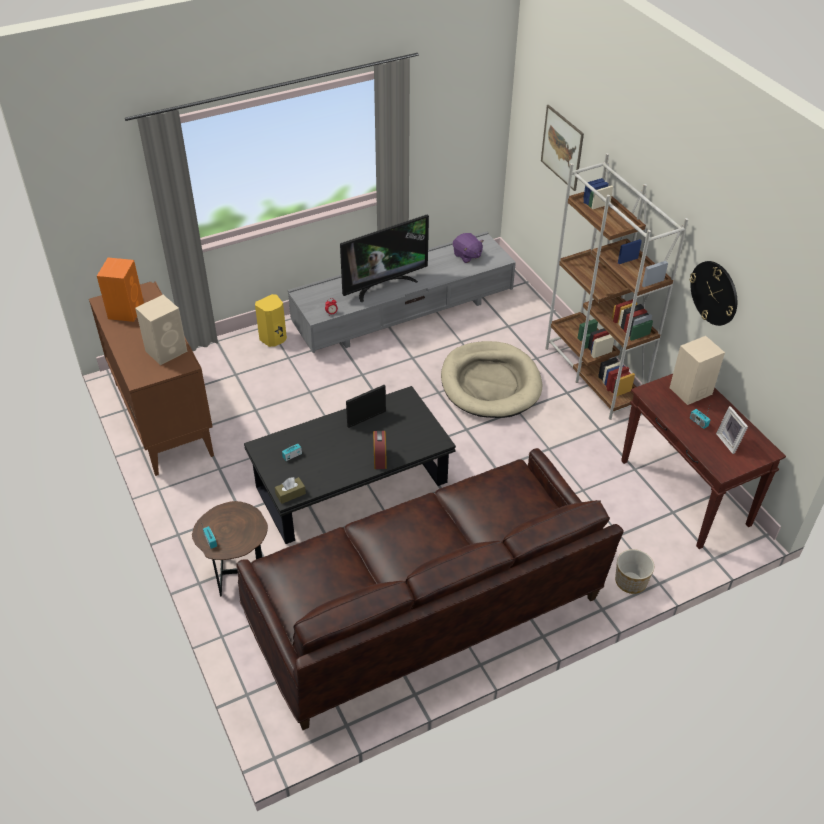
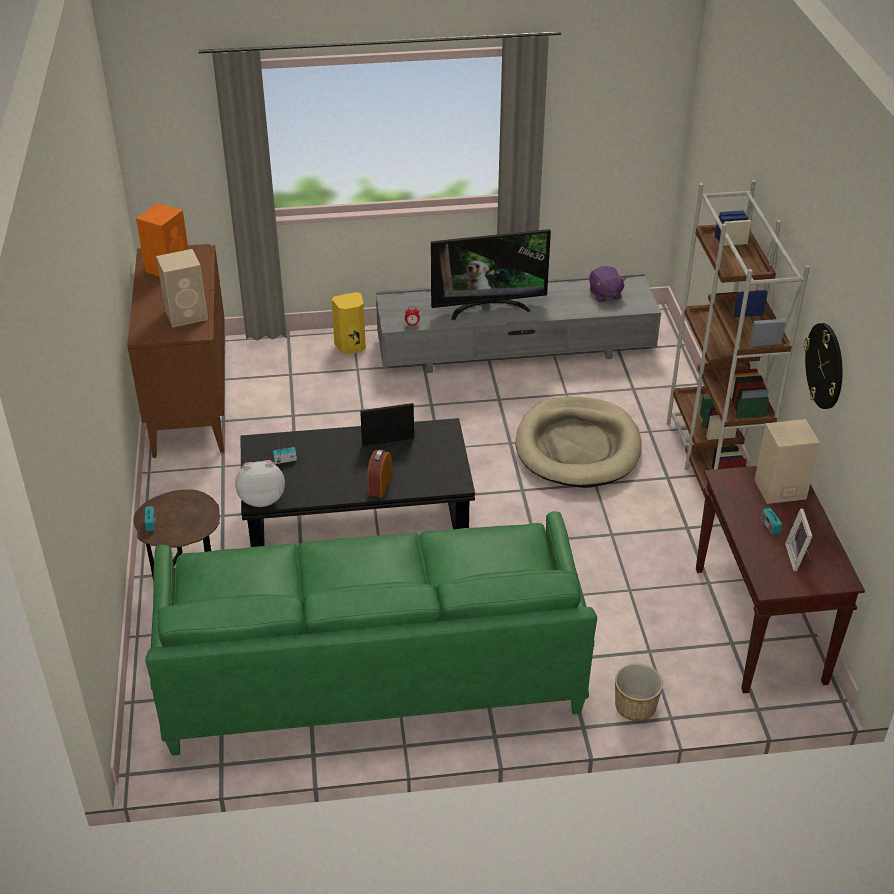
camera: 20 degrees right, 5 degrees down
brown sofa [236,448,624,730] -> green sofa [145,511,597,756]
brown tissue box [275,477,306,504] -> plush toy [235,460,285,507]
picture [541,105,584,191] -> none

